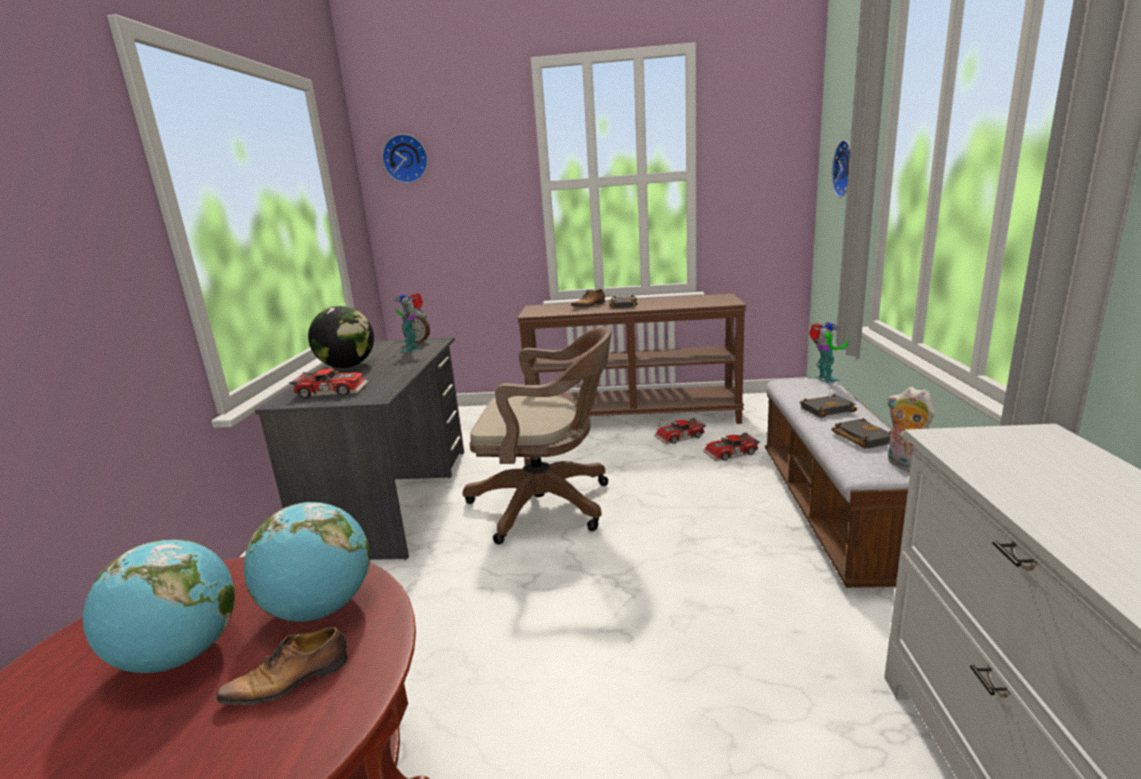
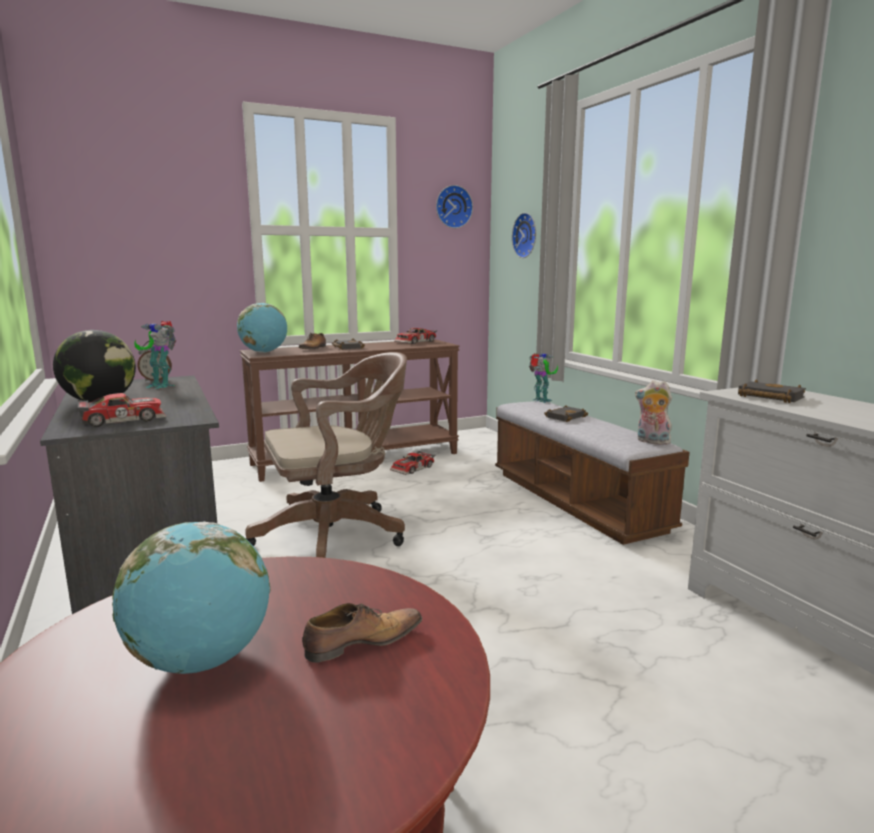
camera: 30 degrees left, 5 degrees down
shoe [216,627,348,705] -> shoe turned 150 degrees counterclockwise [302,603,422,663]
globe [244,502,370,622] -> globe moved to [237,303,287,353]
wall clock [382,134,428,183] -> wall clock moved to [436,185,473,228]
toy robot [394,293,423,352] -> toy robot turned 45 degrees counterclockwise [134,321,176,389]
toy car [703,432,760,461] -> toy car moved to [394,328,437,344]
black book [831,418,892,449] -> black book moved to [738,379,806,403]

